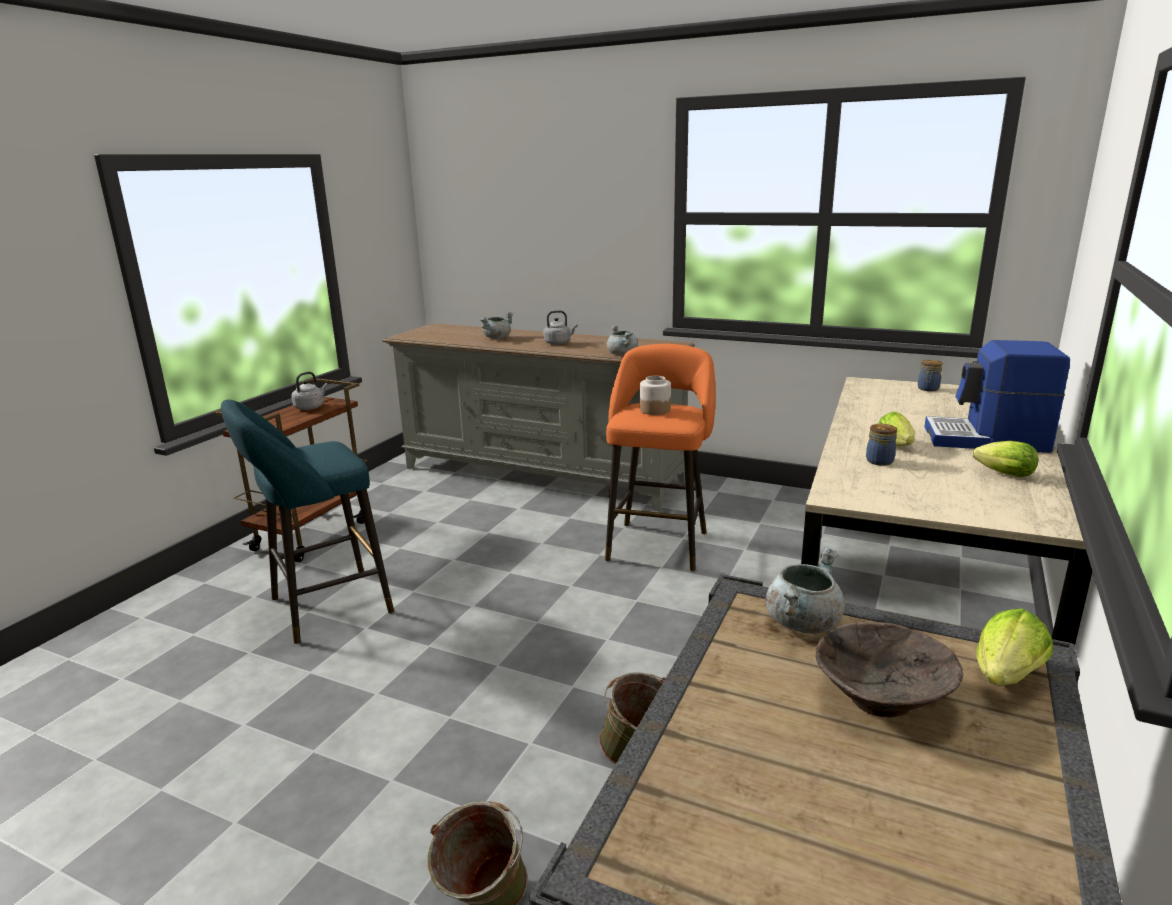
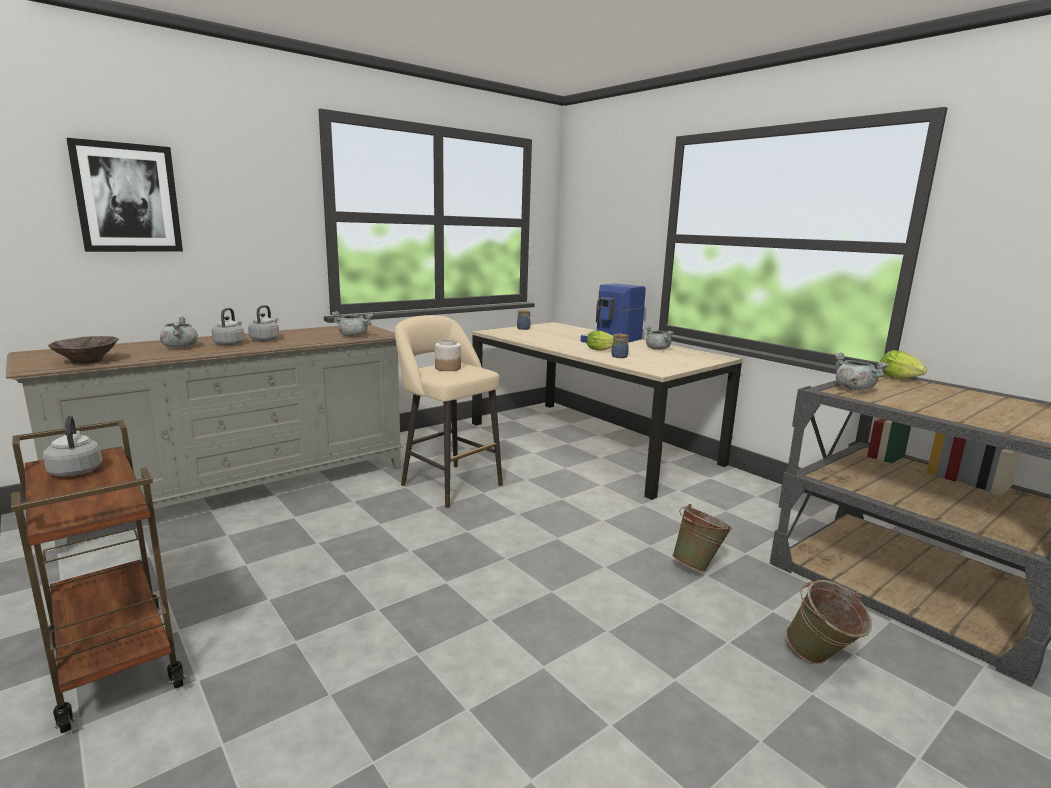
camera: 65 degrees left, 5 degrees down
turquoise stool [221,400,394,644] -> none
orange stool [605,344,716,571] -> beige stool [395,315,503,508]
brown bowl [816,622,963,718] -> brown bowl moved to [48,336,119,365]
lettuce [973,441,1038,477] -> grey cooking pot [645,326,674,350]
none -> picture [66,138,183,252]
none -> grey kettle [212,308,245,346]

